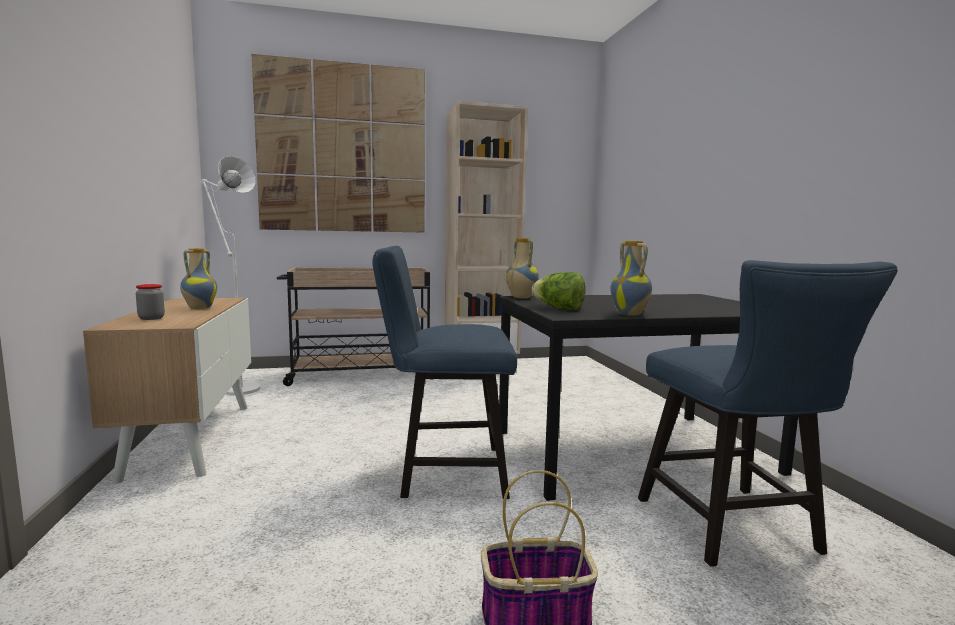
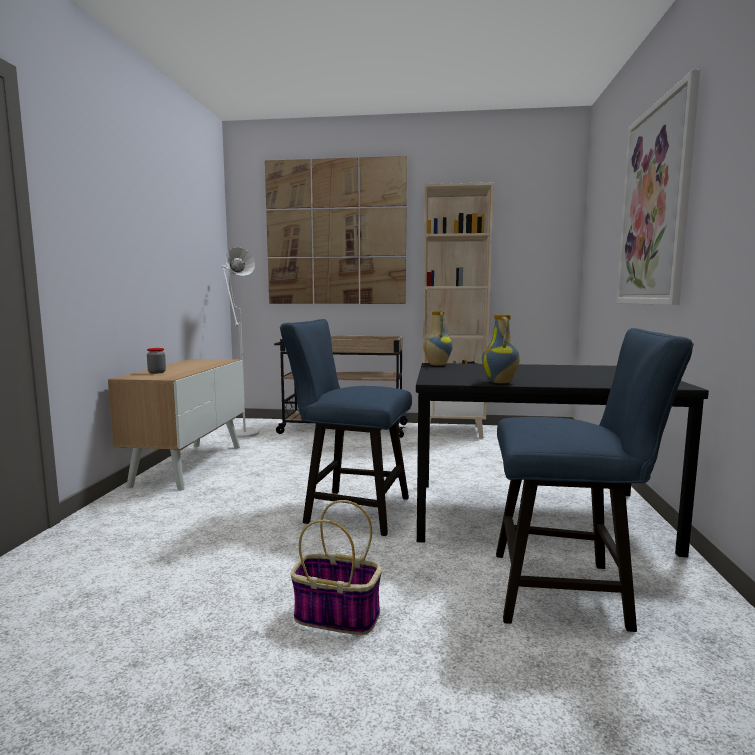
camera: 20 degrees right, 0 degrees up
vase [180,248,217,309] -> none
lettuce [532,272,586,310] -> none
blue chair [638,260,898,567] -> blue chair turned 90 degrees counterclockwise [496,328,694,632]
none -> picture [616,69,700,305]

